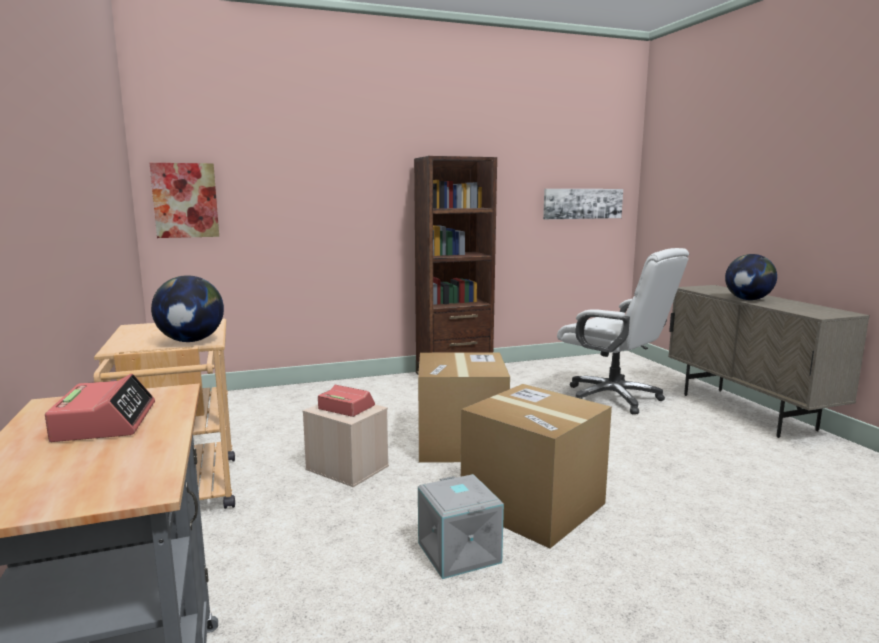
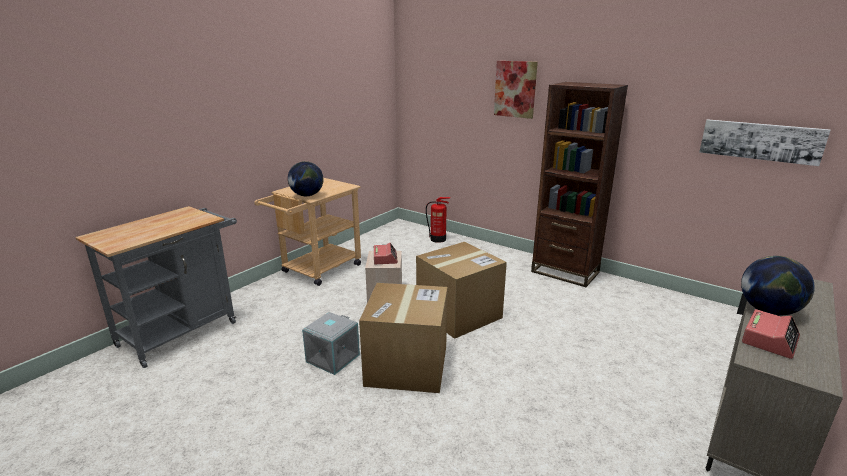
camera: 55 degrees right, 10 degrees up
alarm clock [45,374,155,442] -> alarm clock moved to [742,309,800,359]
picture [150,163,219,238] -> picture moved to [494,61,538,119]
white office chair [557,248,689,414] -> none
none -> fire extinguisher [426,197,450,243]

